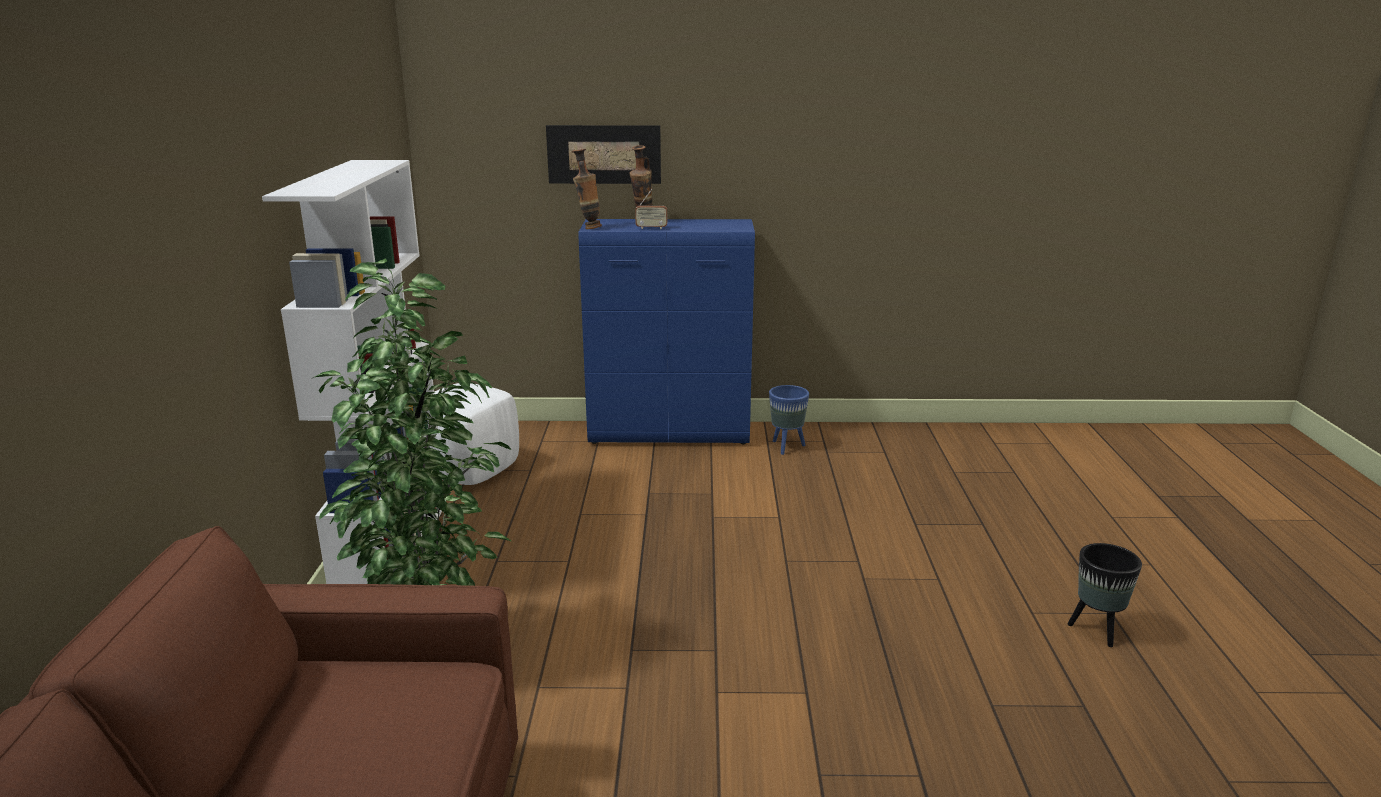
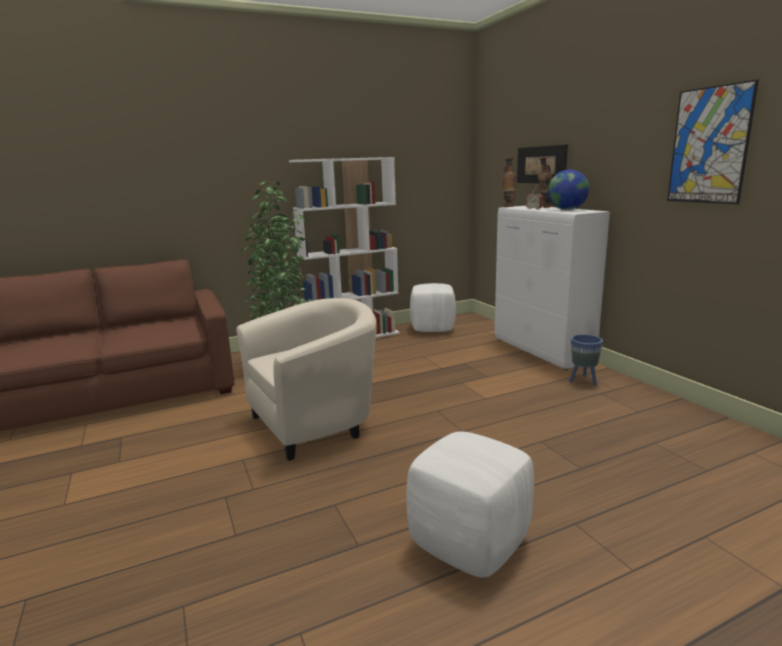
camera: 65 degrees right, 5 degrees down
blue cabinet [579,219,755,444] -> white cabinet [495,206,610,370]
black planter [1068,543,1142,647] -> white ottoman [407,431,534,577]
none -> beige armchair [236,298,376,461]
none -> globe [548,170,589,210]
none -> picture [667,80,759,204]

